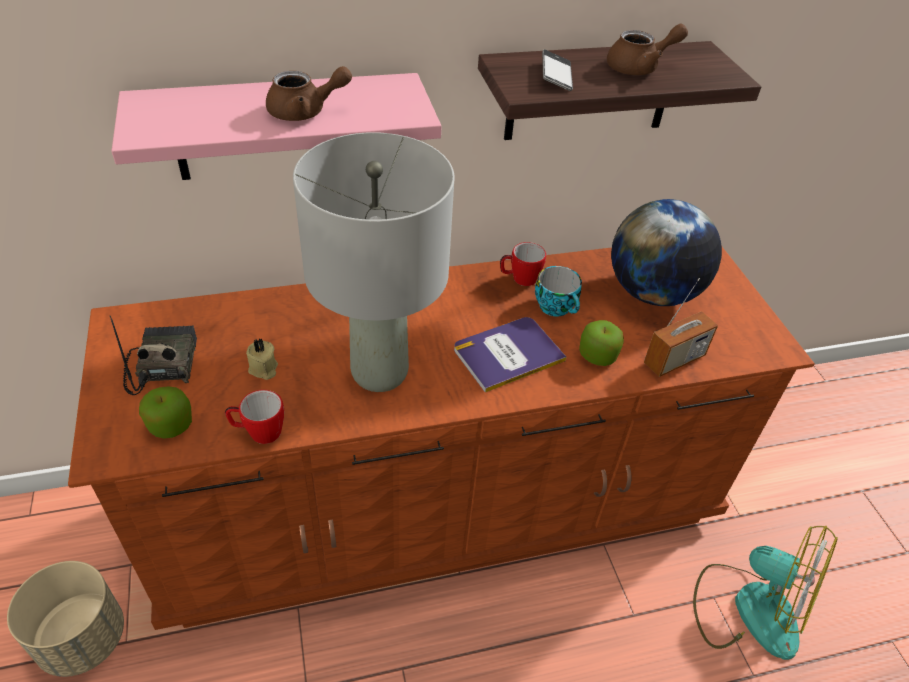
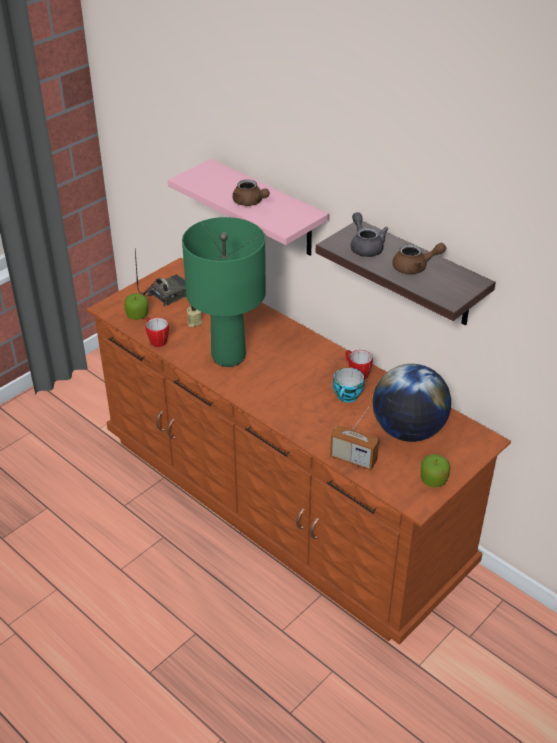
camera: 60 degrees right, 5 degrees down
beige planter [7,561,124,677] -> none
grey table lamp [293,132,455,392] -> green table lamp [182,217,266,367]
book [454,317,566,392] -> none
phone [542,49,573,91] -> grey teapot [351,212,389,257]
apple [579,320,624,366] -> apple moved to [421,454,450,488]
brown teapot [607,24,688,75] -> brown teapot turned 45 degrees counterclockwise [392,243,446,274]
fan [693,526,838,660] -> none

